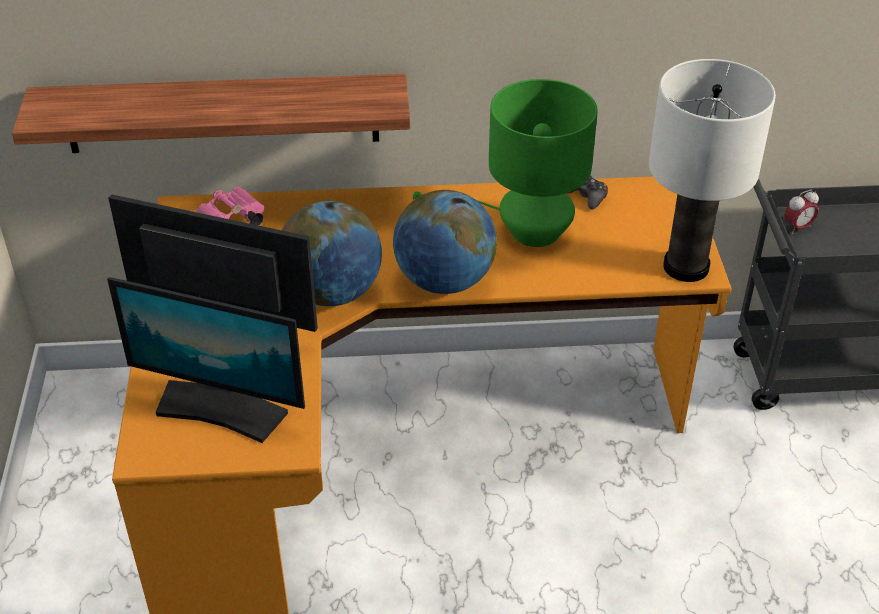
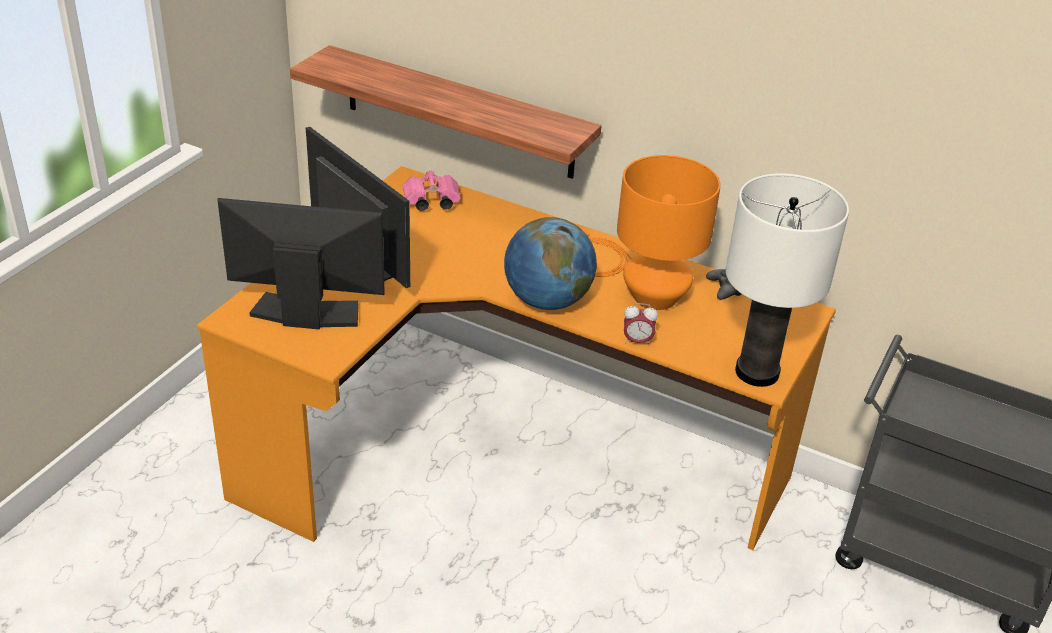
camera: 30 degrees right, 5 degrees down
monitor [107,277,305,443] -> monitor turned 135 degrees clockwise [217,198,385,330]
globe [282,201,382,306] -> none
green table lamp [413,79,597,247] -> orange table lamp [584,155,721,310]
alarm clock [785,190,819,234] -> alarm clock moved to [624,303,658,346]

